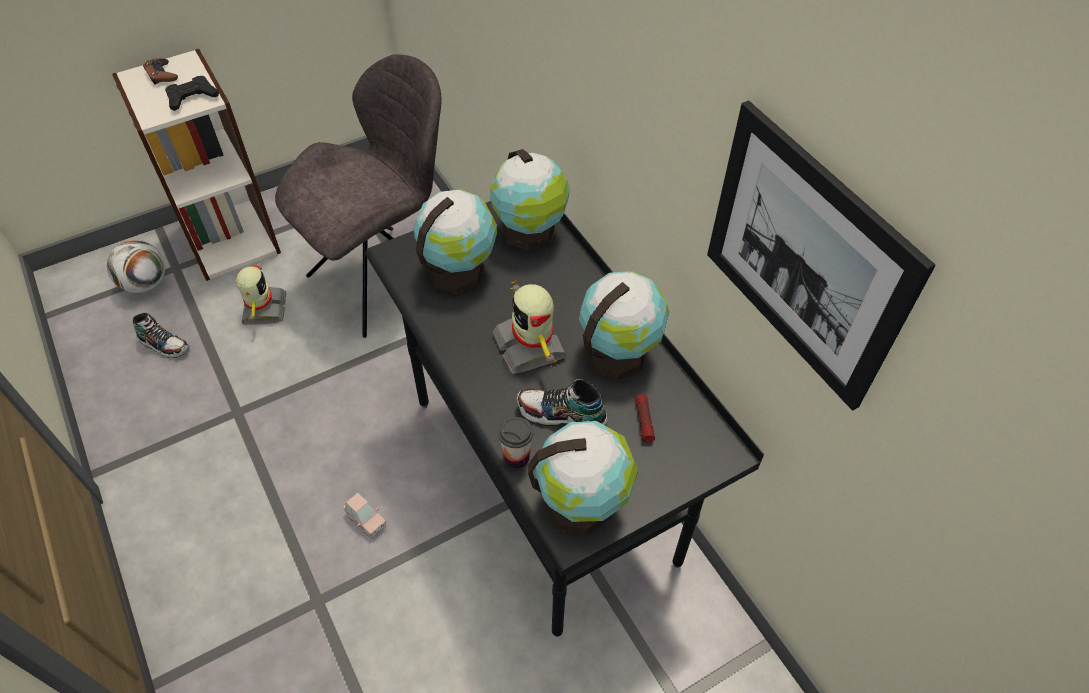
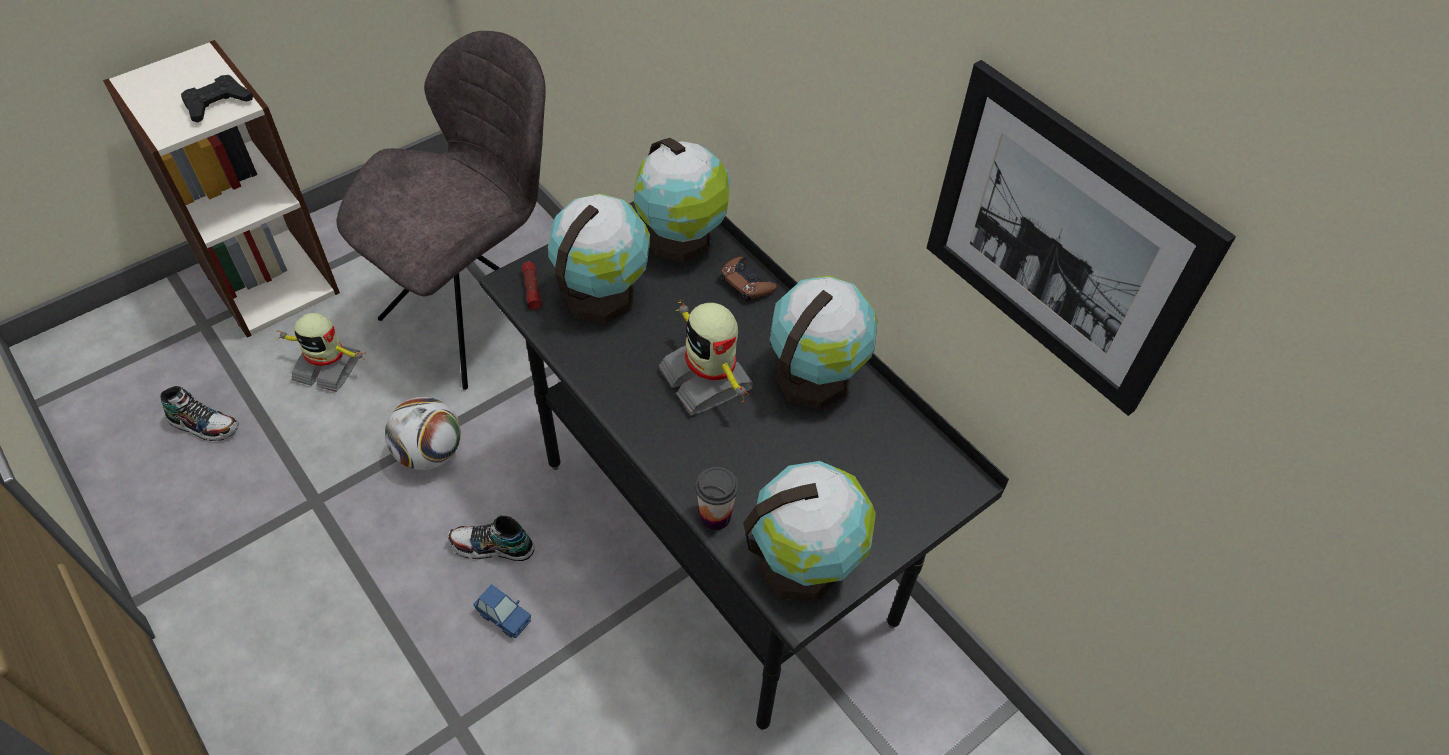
camera: 10 degrees left, 0 degrees up
football [107,240,165,293] -> football moved to [385,397,461,470]
brown game controller [143,58,178,85] -> brown game controller moved to [721,257,777,302]
toy robot [236,262,286,325] -> toy robot turned 120 degrees clockwise [276,313,365,392]
pink toy car [343,493,386,538] -> blue toy car [473,584,531,638]
shoe [517,379,608,426] -> shoe moved to [448,515,535,561]
flashlight [635,394,655,442] -> flashlight moved to [522,262,542,310]

